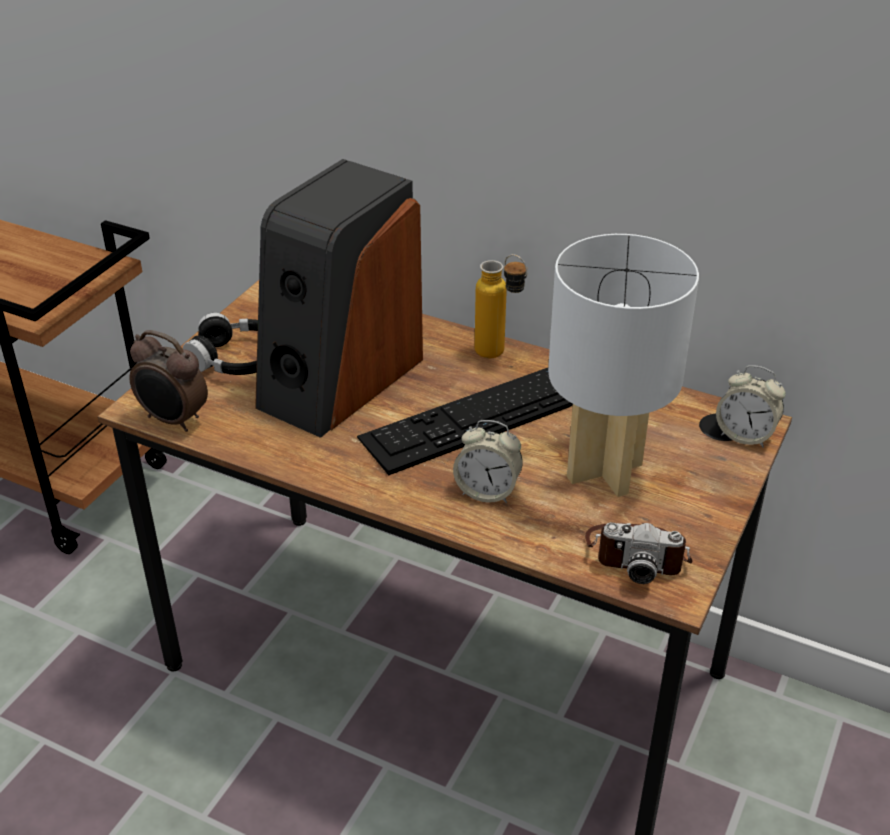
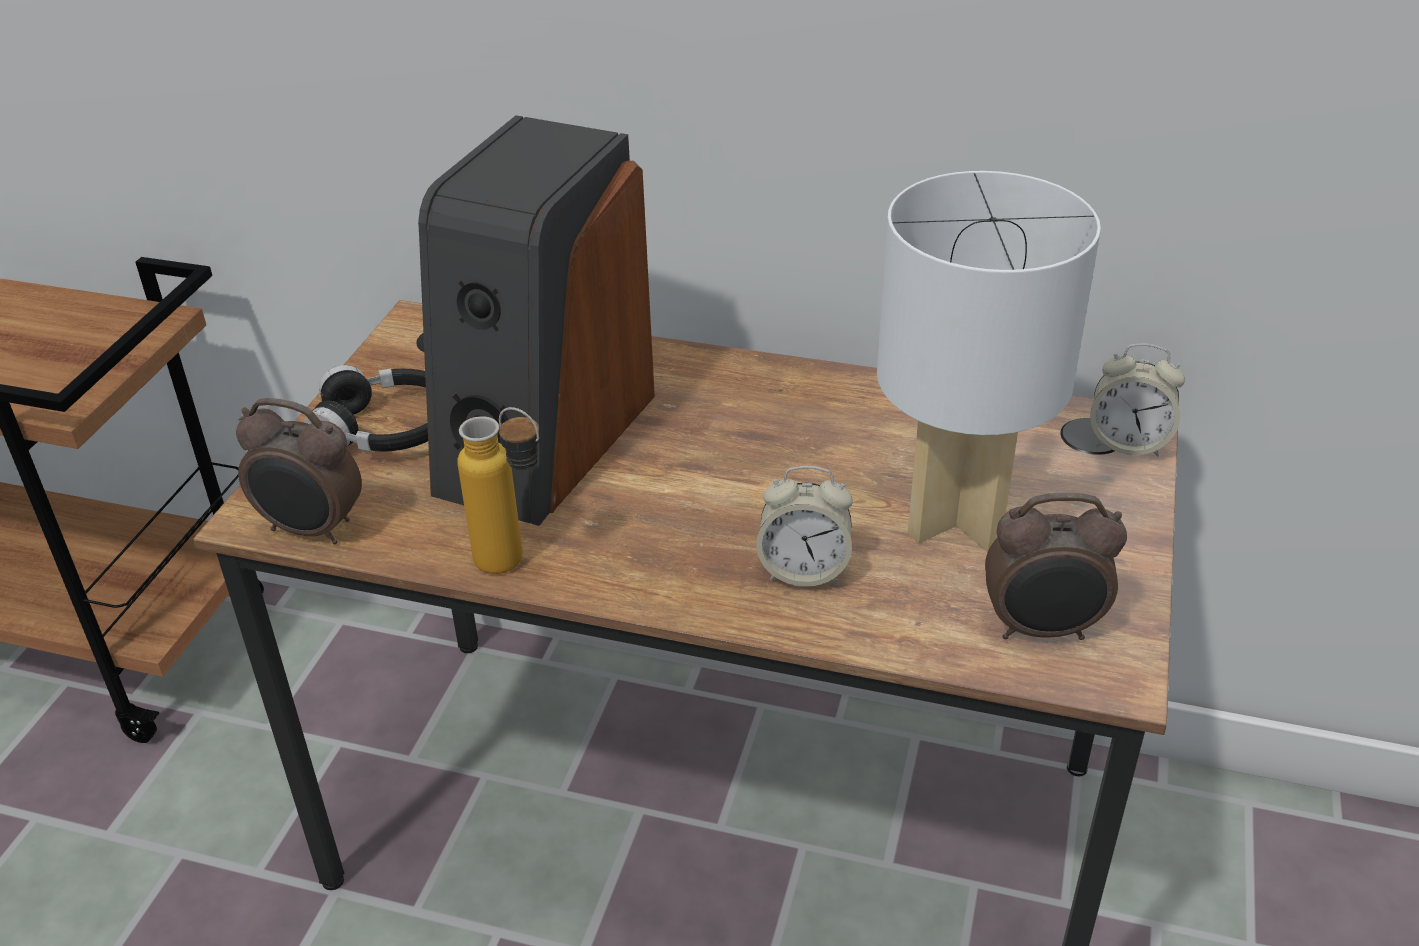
camera: 10 degrees left, 0 degrees up
keyboard [357,368,573,475] -> none
bottle [475,254,527,358] -> bottle moved to [457,407,540,574]
camera [585,522,693,584] -> alarm clock [985,493,1127,640]

